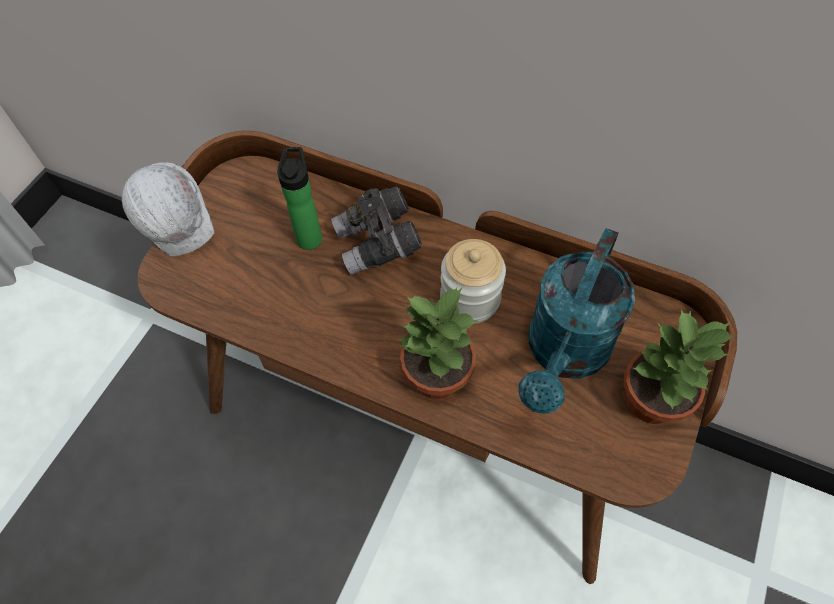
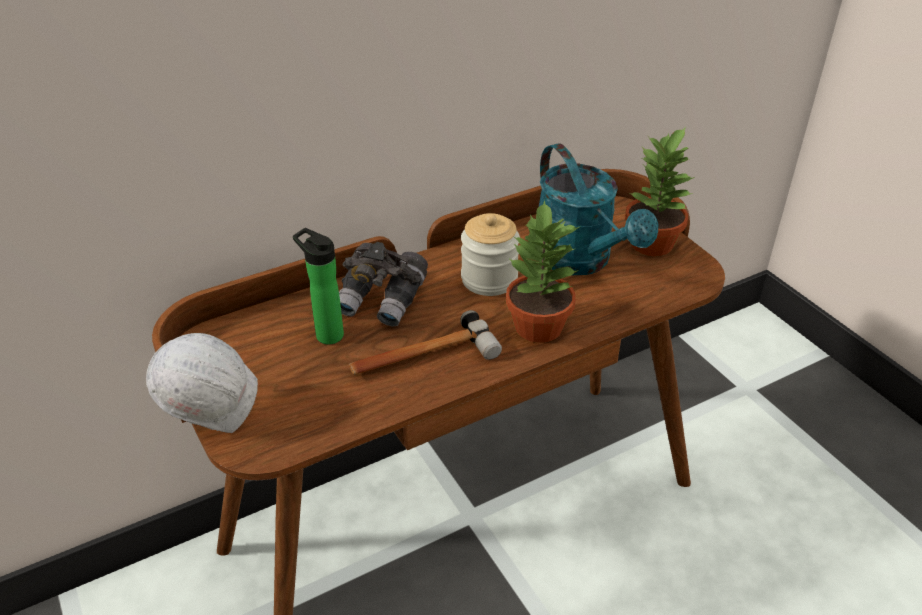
camera: 55 degrees left, 20 degrees down
none -> hammer [349,310,502,375]

